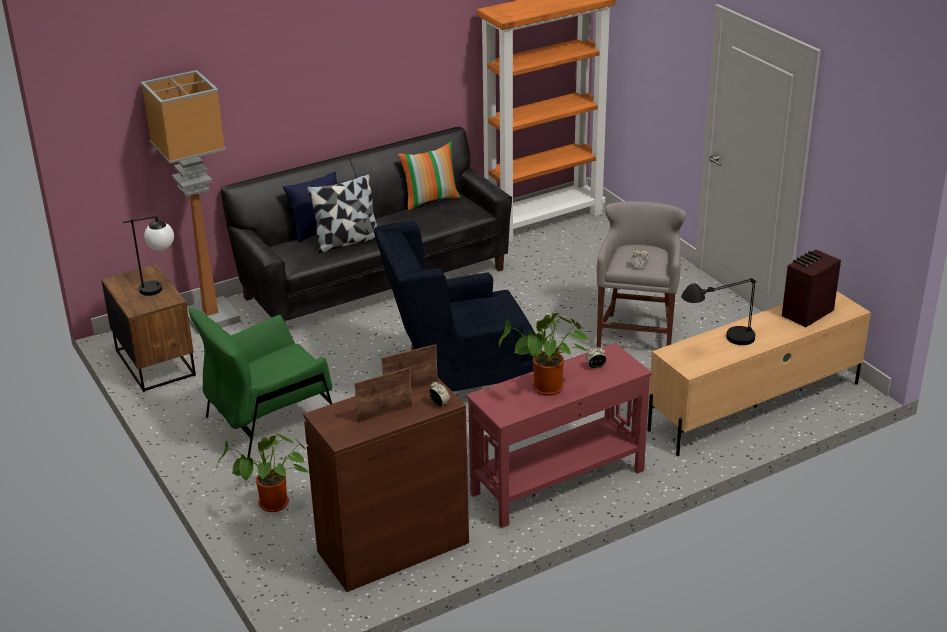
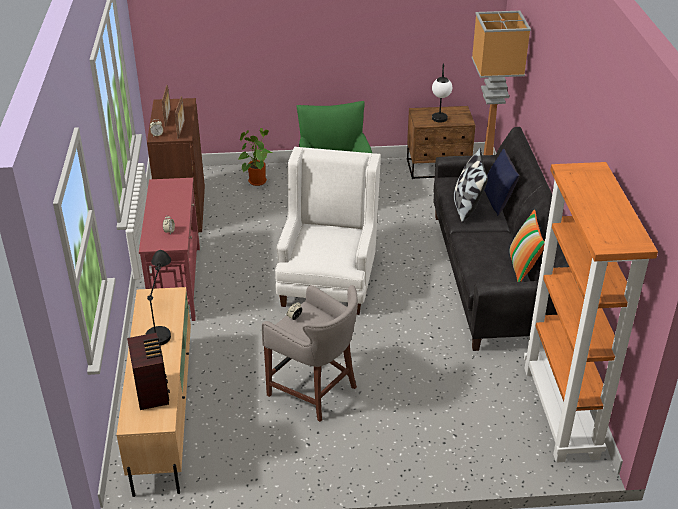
camera: 115 degrees right, 5 degrees up
blue armchair [374,221,537,392] -> white armchair [275,147,381,315]
potted plant [499,312,590,395] -> none

